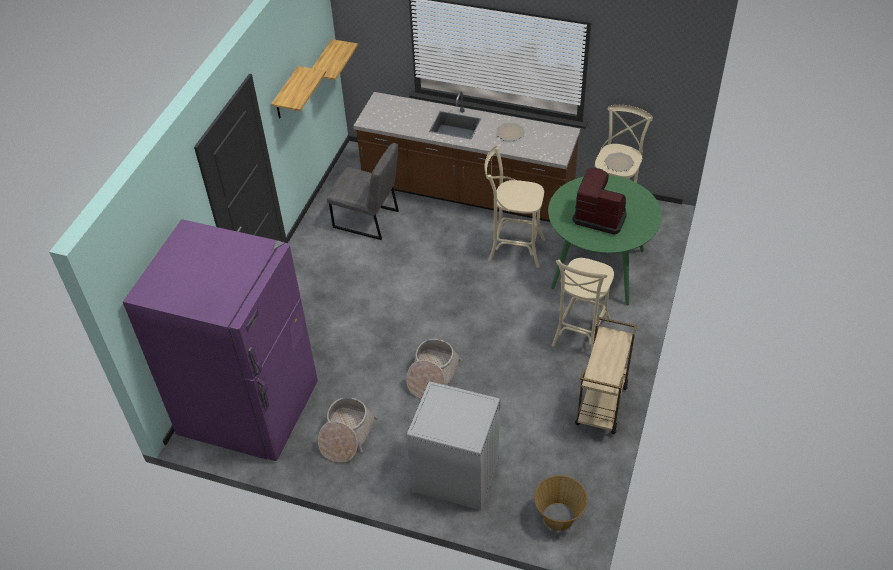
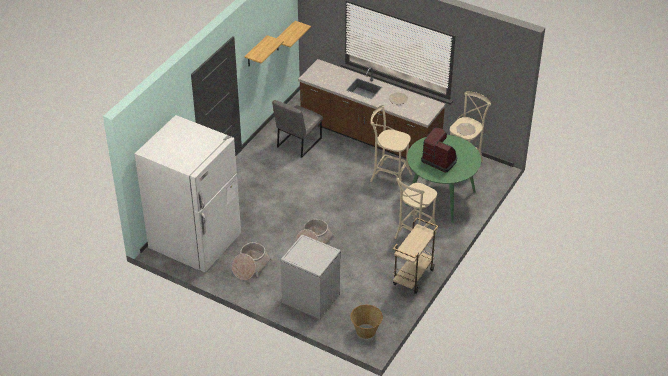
camera: 10 degrees right, 5 degrees down
purple fridge [123,219,318,461] -> white fridge [134,115,241,272]
grey chair [326,143,399,240] -> grey chair turned 90 degrees clockwise [272,100,323,158]

